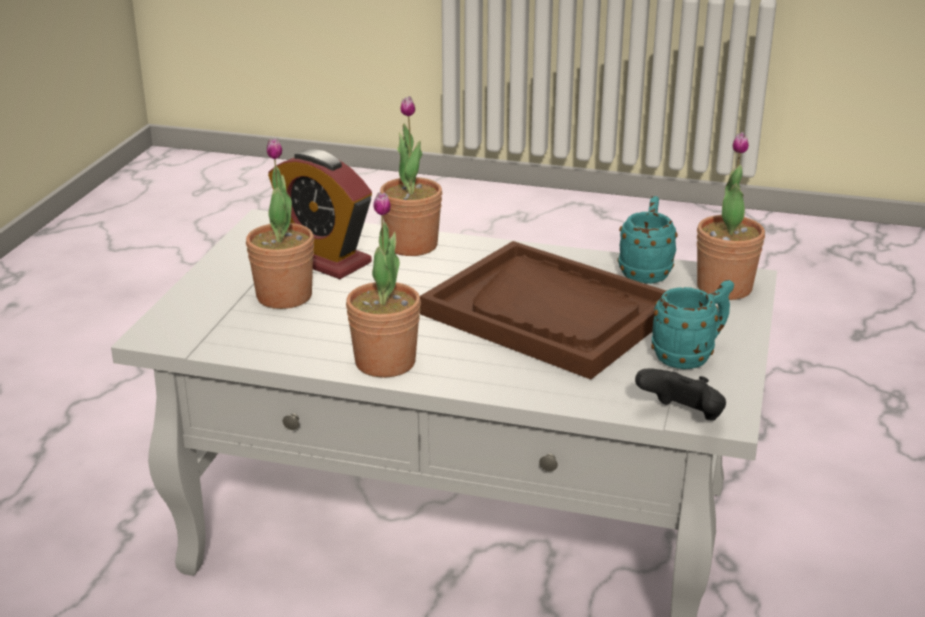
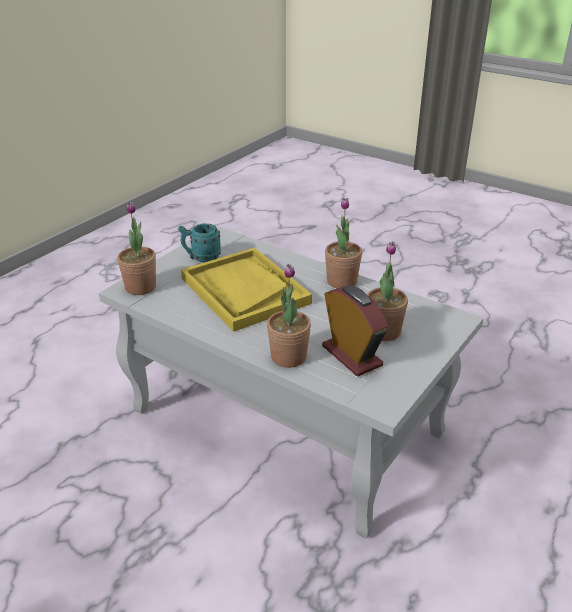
camera: 160 degrees left, 5 degrees up
brown tray [420,241,666,380] -> yellow tray [181,248,312,332]
turquoise mug [617,196,678,284] -> none
black game controller [635,368,726,420] -> none

